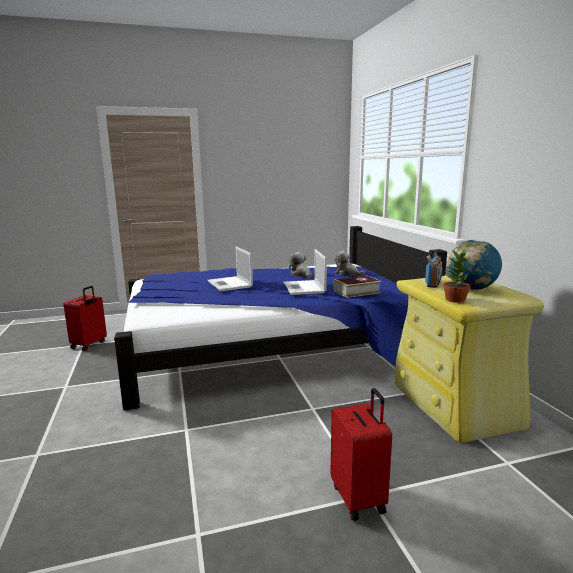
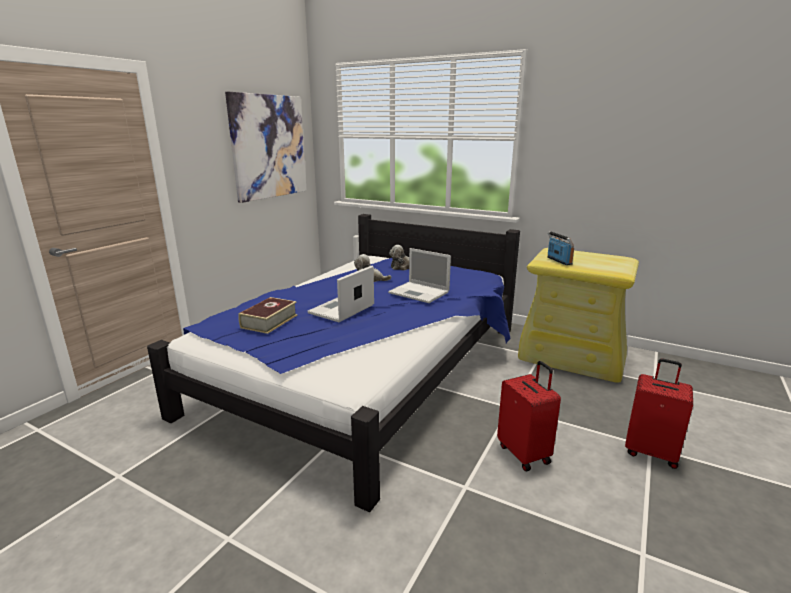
camera: 45 degrees left, 5 degrees up
red suitcase [63,286,107,351] -> red suitcase moved to [497,361,561,471]
laptop [208,247,253,291] -> laptop turned 105 degrees clockwise [308,266,374,322]
book [333,275,382,298] -> book moved to [238,297,298,334]
potted plant [443,249,471,303] -> none
globe [447,240,502,290] -> none
none -> picture [225,92,307,203]

